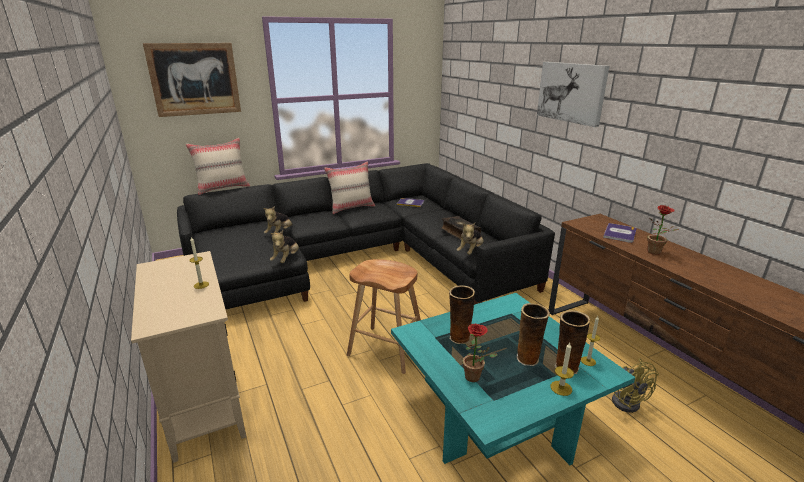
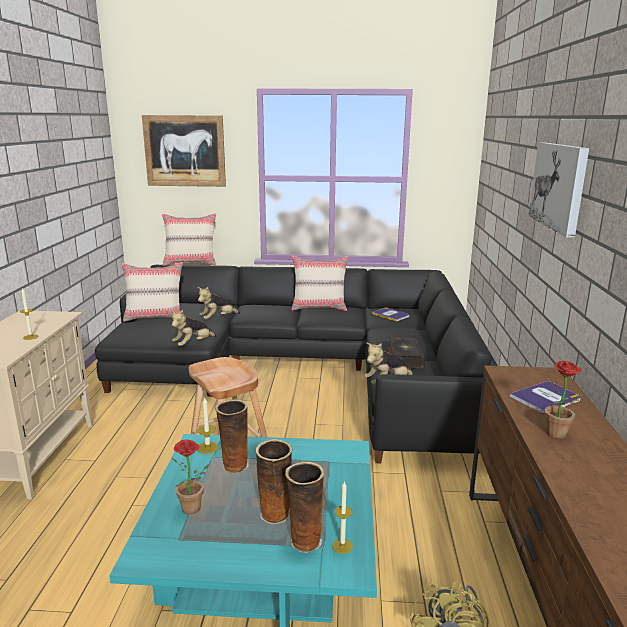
camera: 30 degrees right, 5 degrees down
candle [550,343,574,396] -> candle moved to [197,396,219,454]
none -> beige pillow [122,262,183,322]

